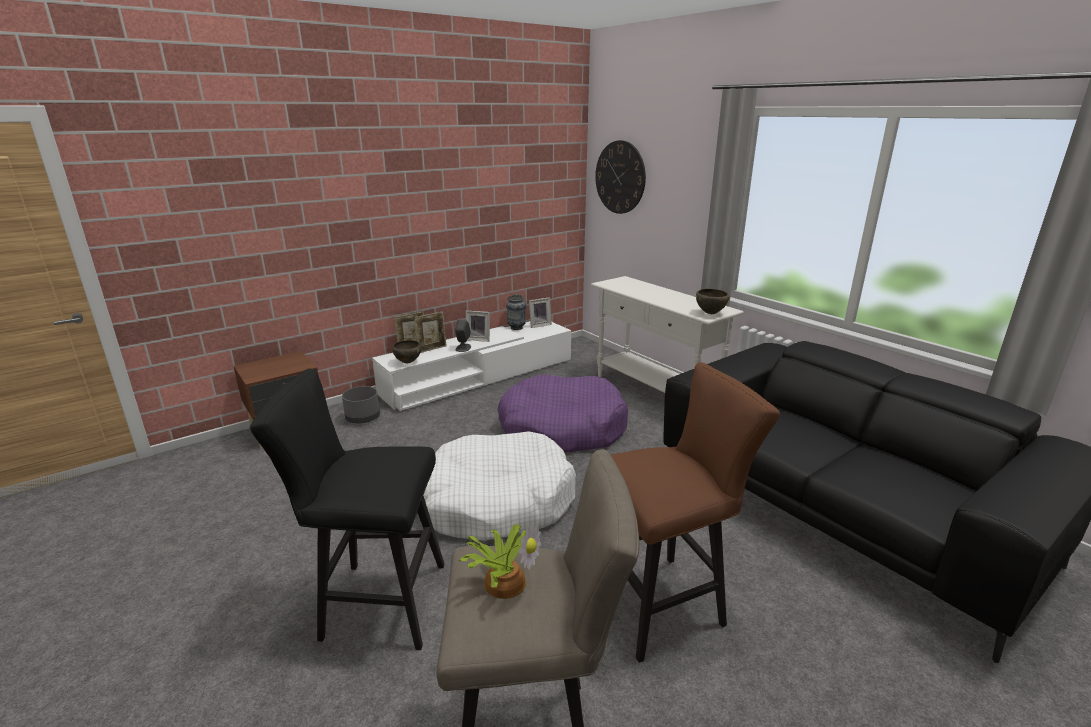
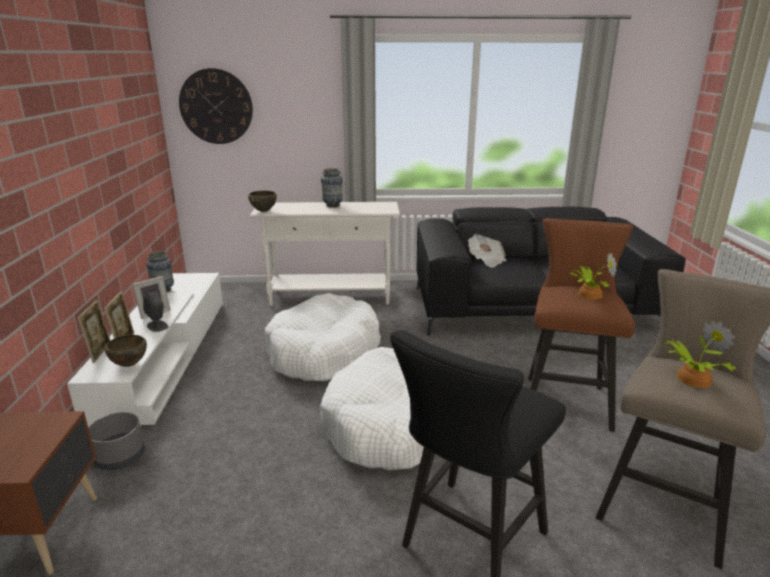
camera: 55 degrees left, 0 degrees up
purple dog bed [497,375,628,452] -> white dog bed [265,293,381,381]
picture frame [529,298,552,328] -> none
brown bowl [696,289,729,314] -> brown bowl moved to [248,191,277,212]
none -> vase [321,168,343,207]
none -> newspaper [468,233,506,268]
none -> potted plant [570,253,617,300]

